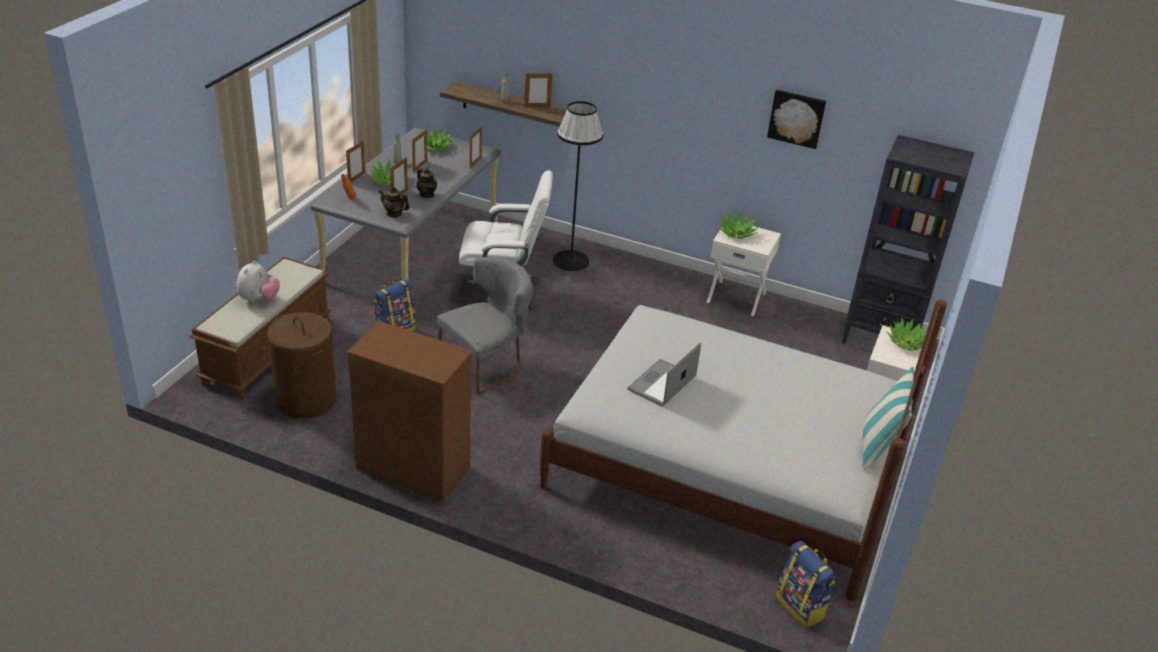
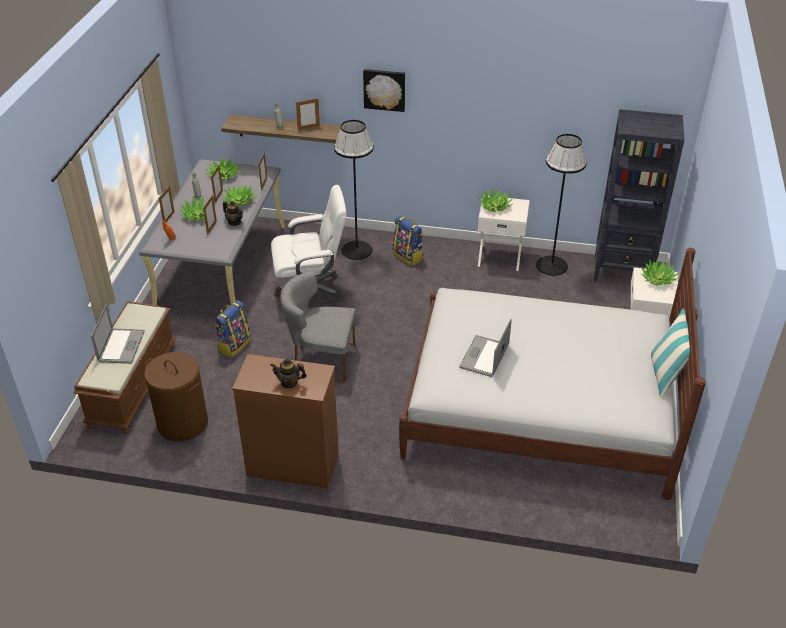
camera: 10 degrees left, 5 degrees up
plush toy [236,261,280,303] -> laptop [91,304,145,364]
teapot [379,186,410,218] -> teapot moved to [270,358,307,389]
grey chair [437,257,533,395] -> grey chair turned 120 degrees counterclockwise [280,271,356,381]
picture [767,90,826,149] -> picture moved to [363,69,405,112]
backpack [776,541,835,628] -> backpack moved to [393,215,423,266]
none -> potted plant [222,184,256,206]
none -> black floor lamp [536,134,587,276]

